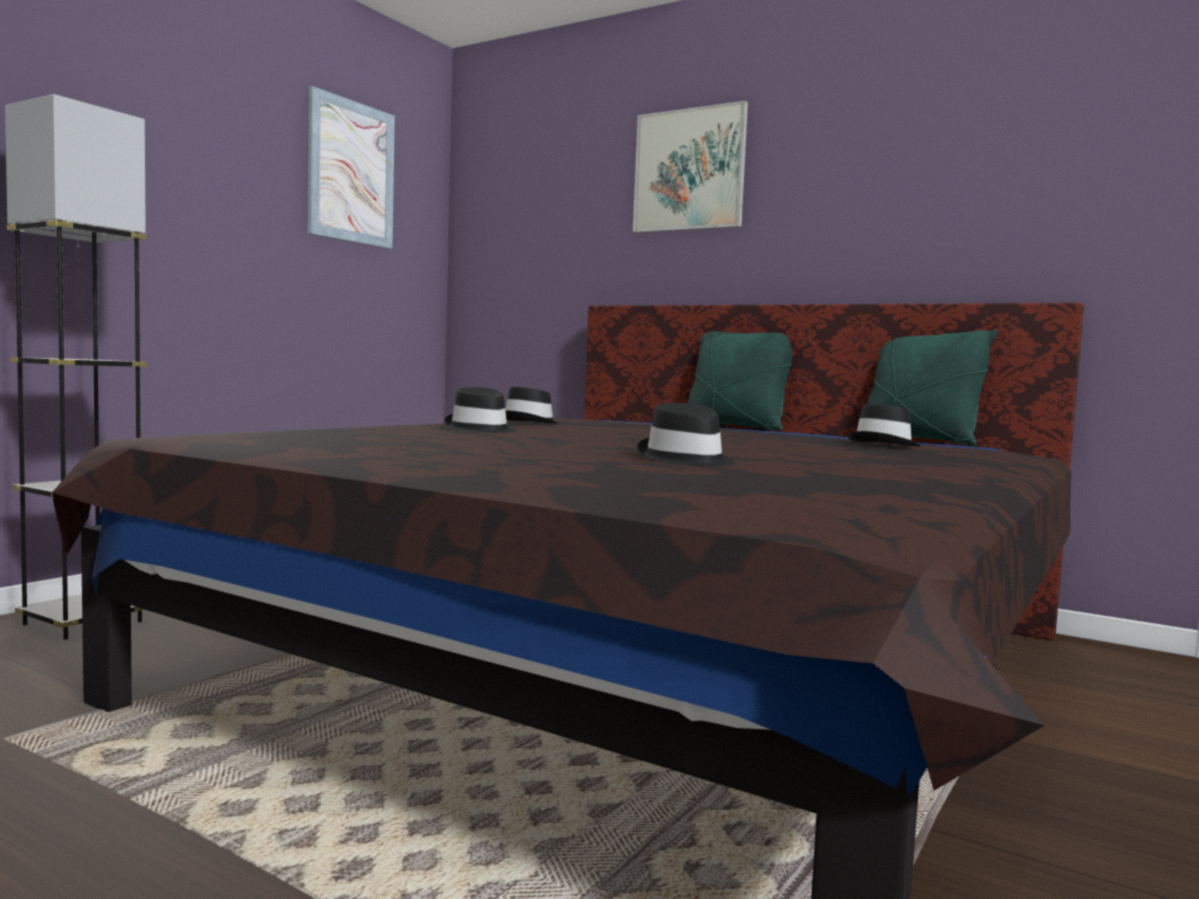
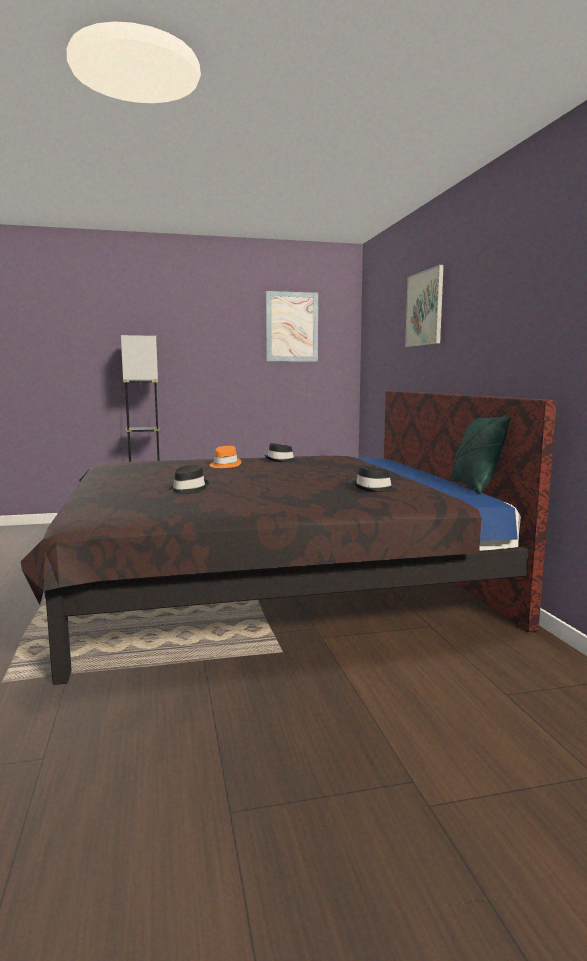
camera: 45 degrees right, 5 degrees up
black hat [444,387,517,433] -> orange hat [210,446,241,468]
green pillow [688,331,792,431] -> none

